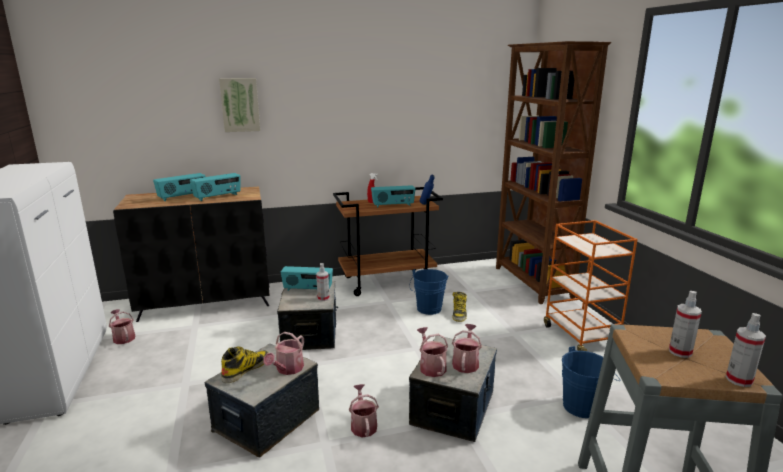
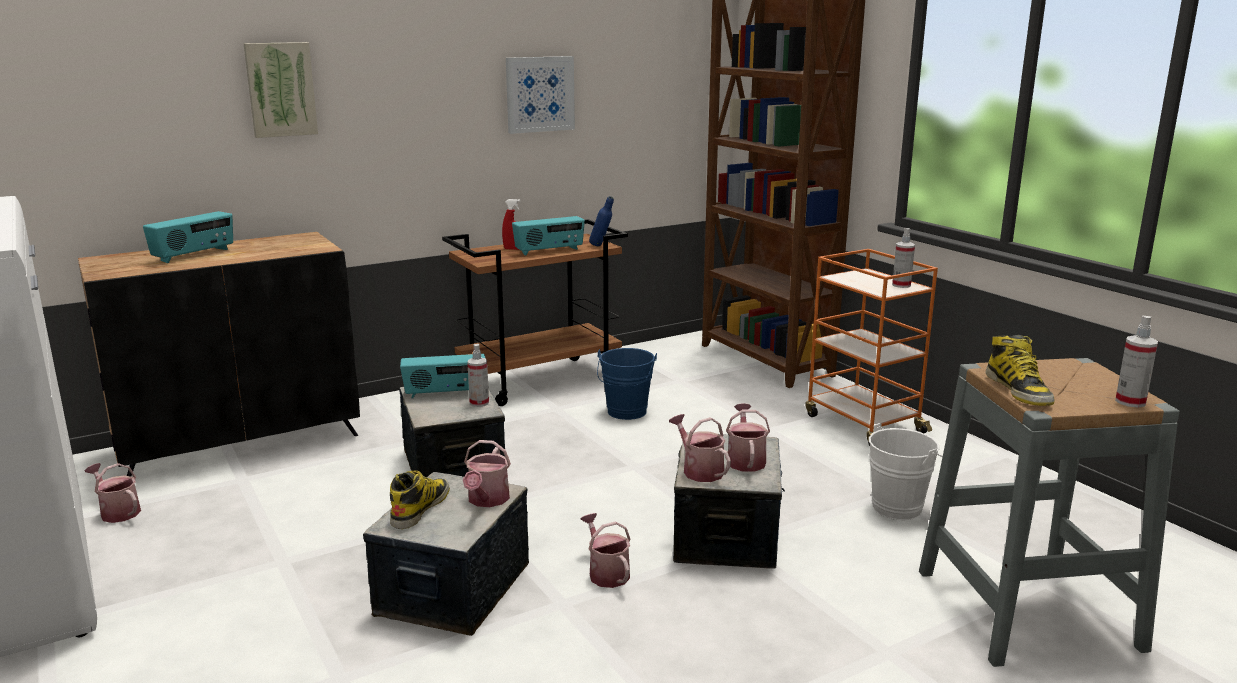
camera: 15 degrees left, 0 degrees up
radio [190,173,241,201] -> none
boot [453,292,467,322] -> boot moved to [985,335,1055,406]
blue bucket [562,346,621,418] -> white bucket [869,423,943,520]
spray bottle [669,291,702,358] -> spray bottle moved to [892,228,915,288]
none -> picture [506,56,575,134]

